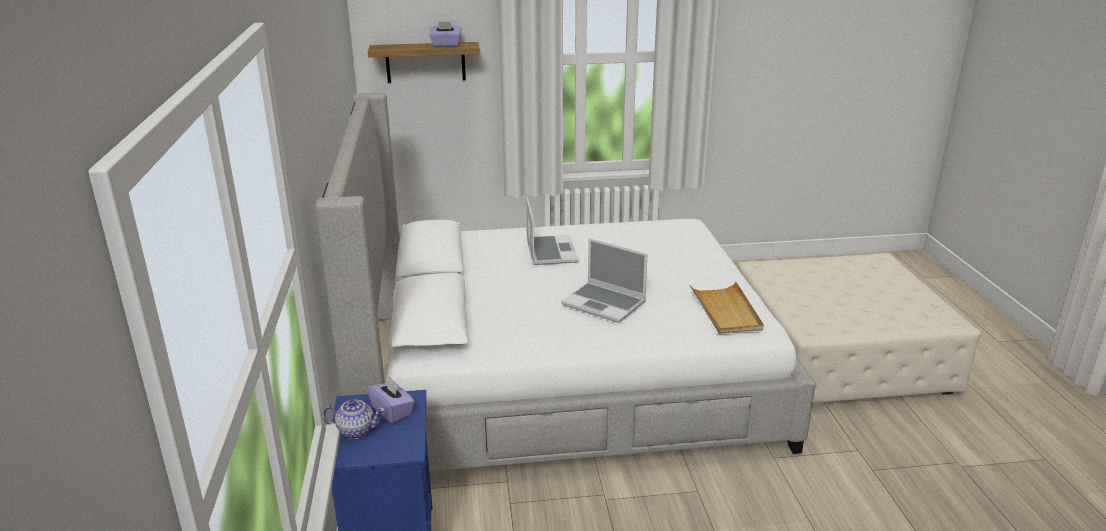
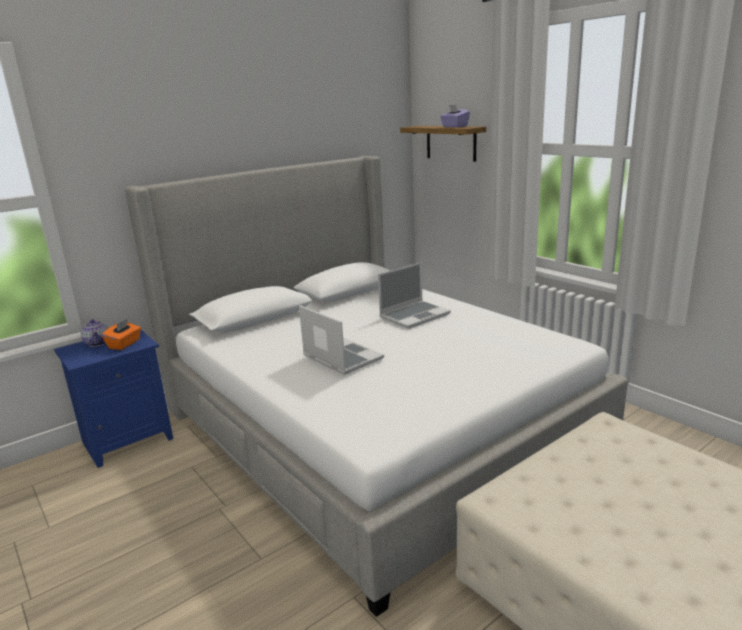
camera: 60 degrees right, 5 degrees down
purple tissue box [367,376,415,424] -> orange tissue box [102,319,141,350]
laptop [561,238,648,323] -> laptop turned 135 degrees clockwise [299,305,384,375]
beige tray [690,282,764,334] -> none

